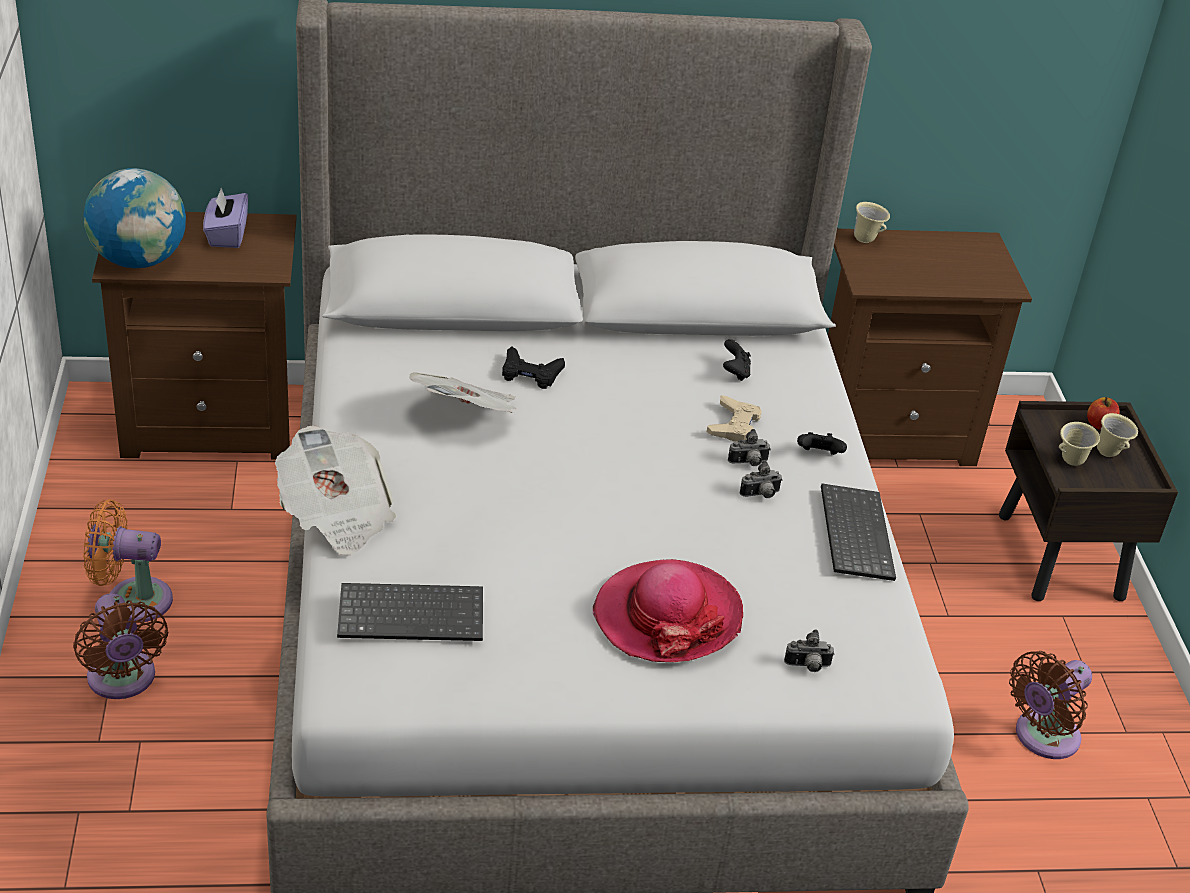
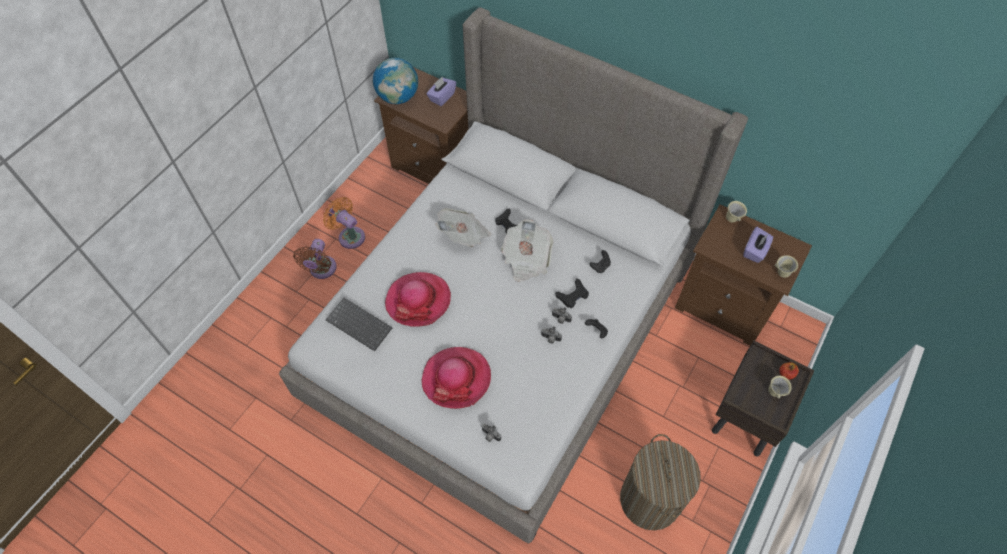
camera: 40 degrees right, 20 degrees up
newspaper [275,425,396,556] -> newspaper moved to [501,219,554,282]
beige game controller [707,395,762,441] -> black game controller [555,278,589,308]
keyboard [821,484,896,581] -> none
brown fan [1009,651,1092,759] -> laundry basket [620,434,701,531]
beige mug [1059,422,1100,466] -> beige mug moved to [775,255,798,278]
none -> hat [385,272,451,327]
none -> purple tissue box [743,227,773,263]

